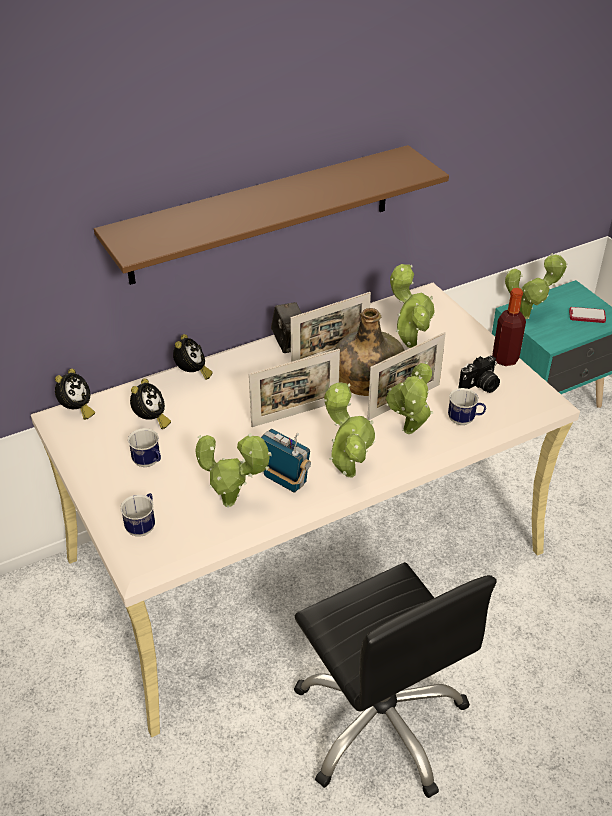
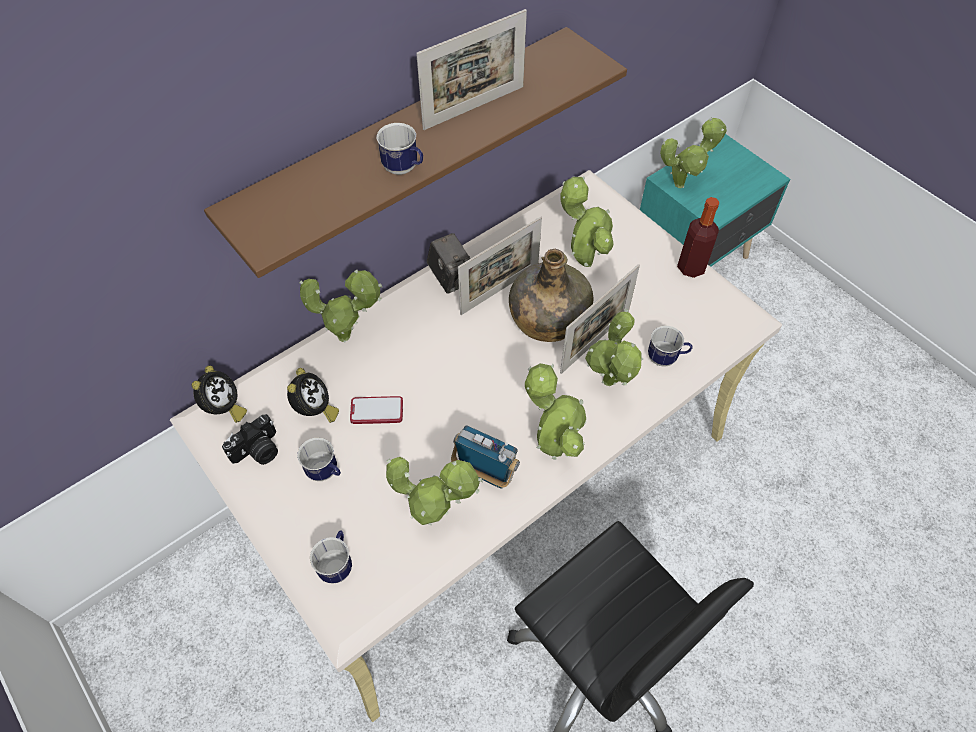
camera: 10 degrees left, 15 degrees up
alarm clock [173,334,213,380] -> potted plant [299,269,383,342]
picture frame [249,349,340,427] -> picture frame moved to [416,9,527,130]
camera [459,356,500,393] -> camera moved to [222,414,278,465]
phone [569,307,606,323] -> phone moved to [350,396,403,424]
none -> mug [376,123,423,175]

